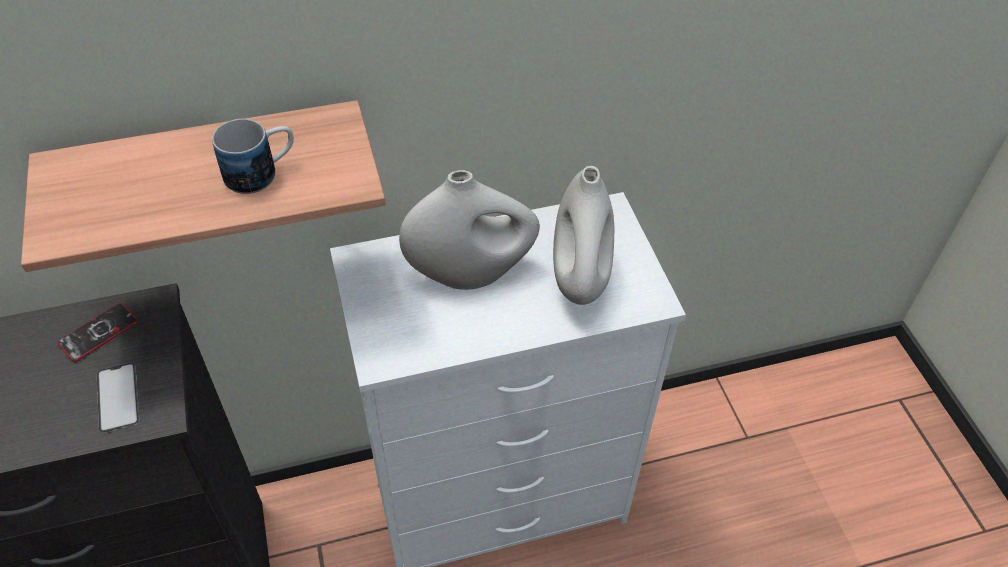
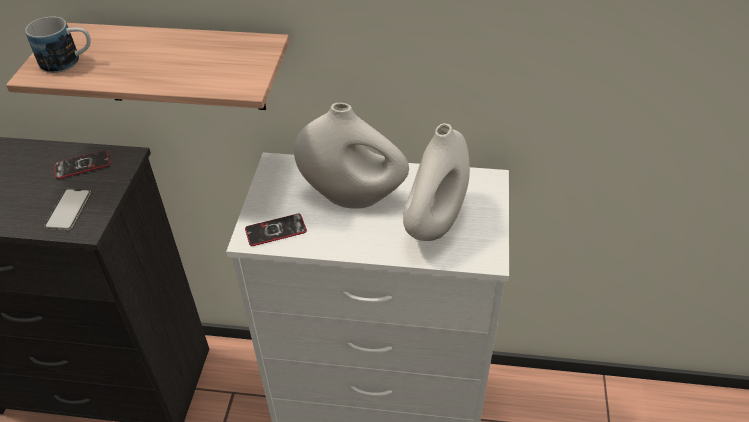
camera: 25 degrees right, 5 degrees down
mug [212,119,294,194] -> mug moved to [25,17,91,73]
none -> phone [245,214,307,246]

